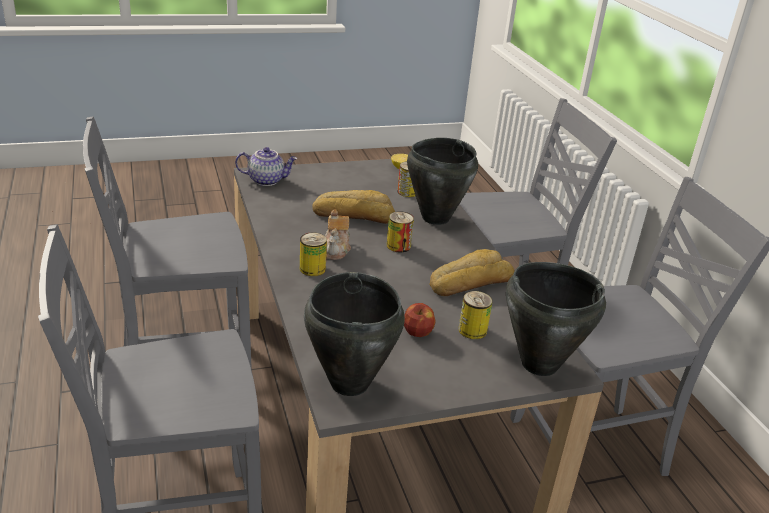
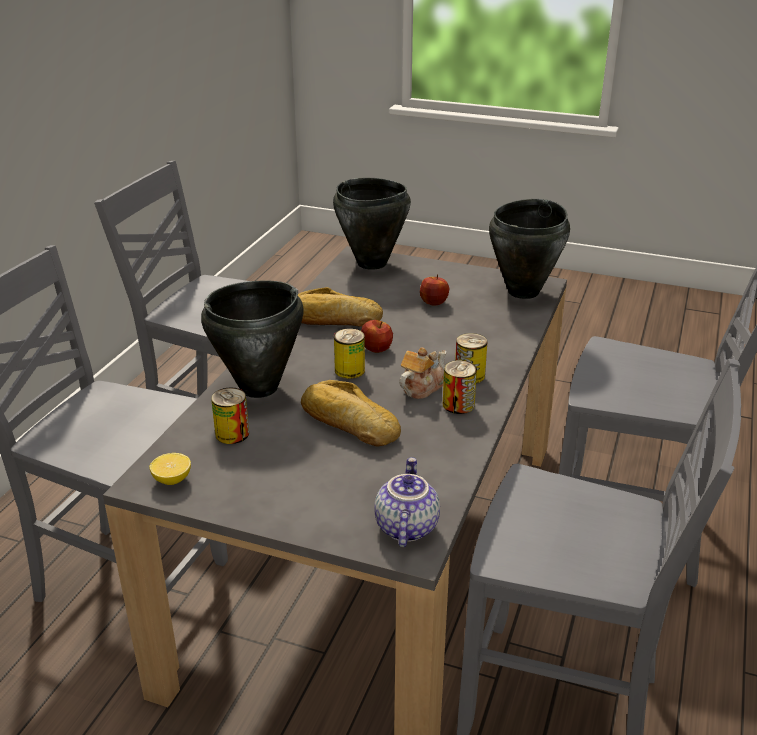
camera: 140 degrees left, 0 degrees up
teapot [235,147,298,186] -> teapot turned 60 degrees clockwise [374,457,440,547]
can [458,291,492,339] -> can moved to [443,360,477,414]
none -> apple [361,320,393,353]

